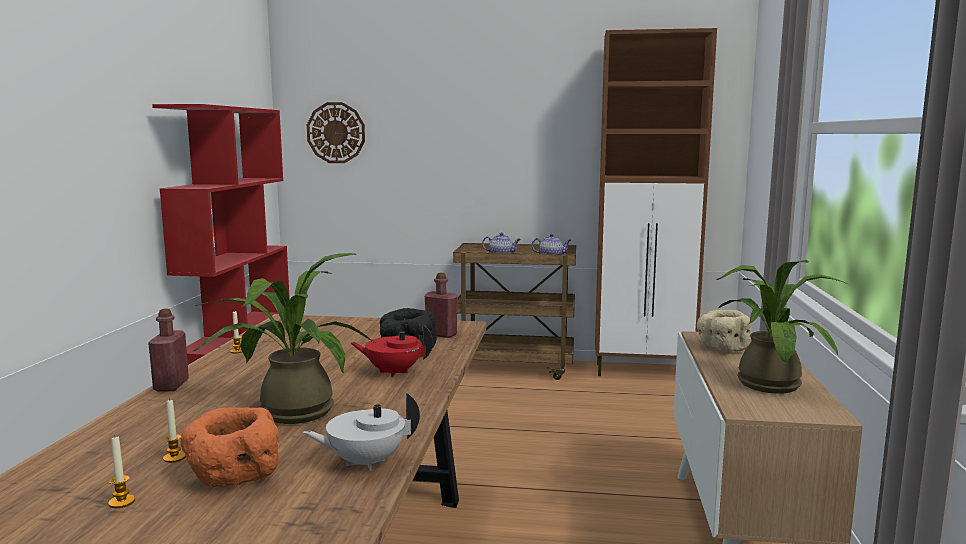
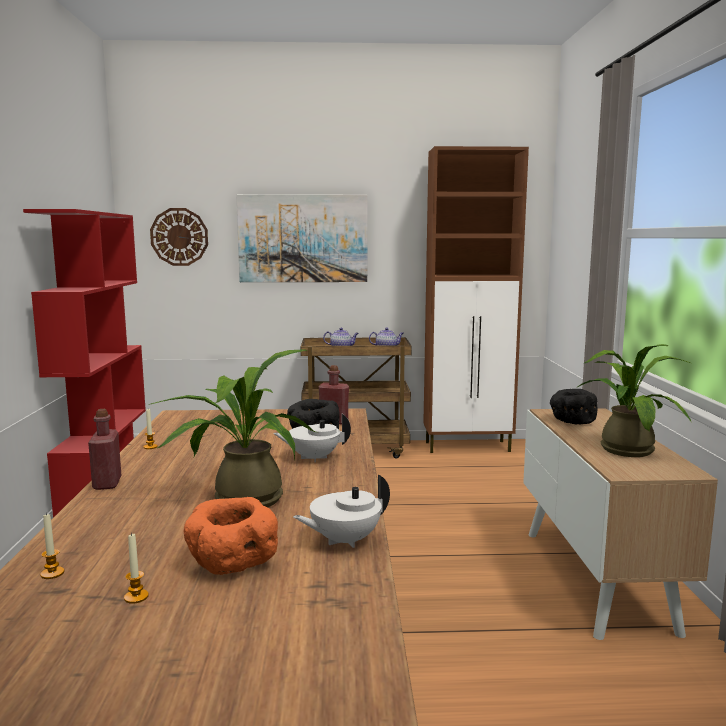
camera: 10 degrees left, 0 degrees up
candle [163,398,186,463] -> candle moved to [40,513,64,579]
red teapot [351,325,433,377] -> white teapot [273,414,351,463]
beige bowl [697,310,752,352] -> black bowl [550,389,598,424]
none -> picture [236,194,367,282]

